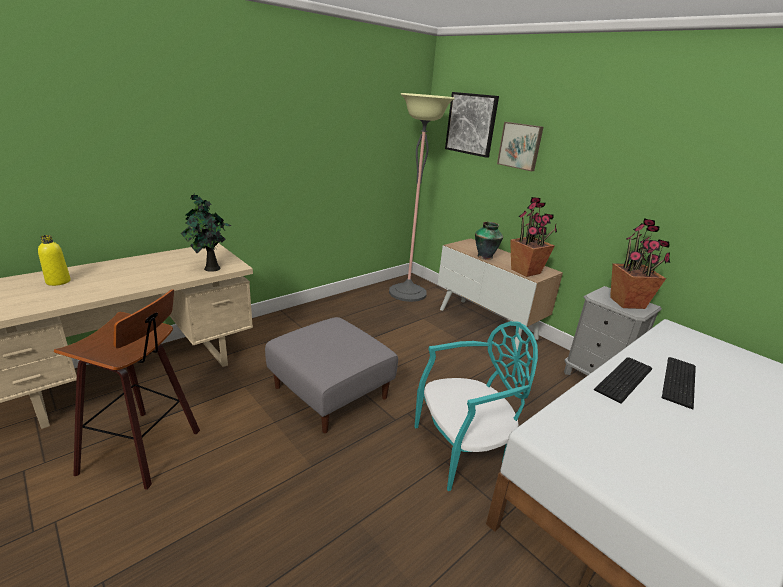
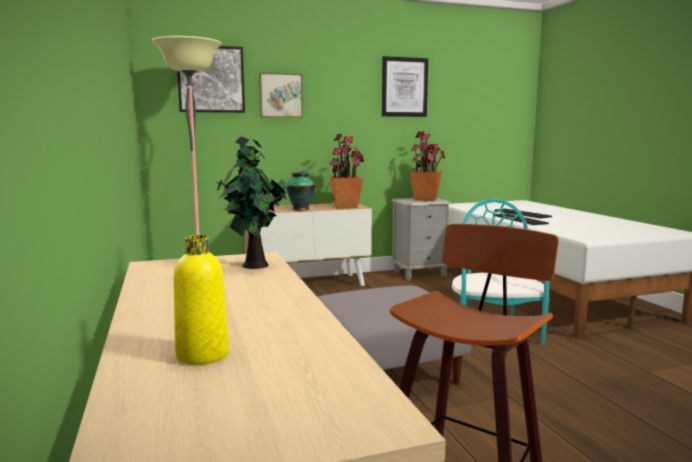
camera: 65 degrees left, 15 degrees down
none -> picture [382,56,428,117]

